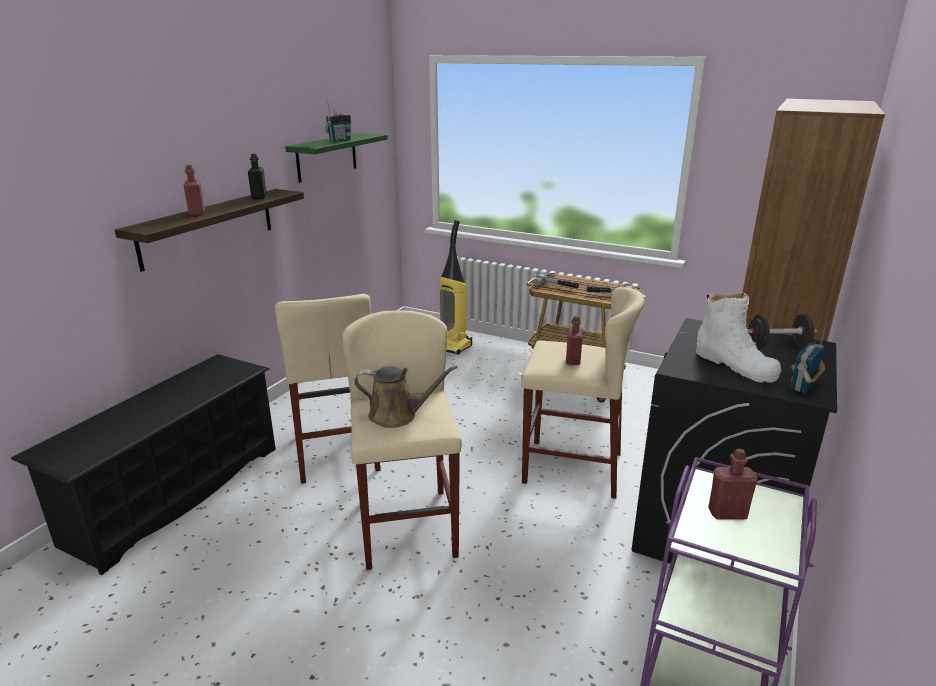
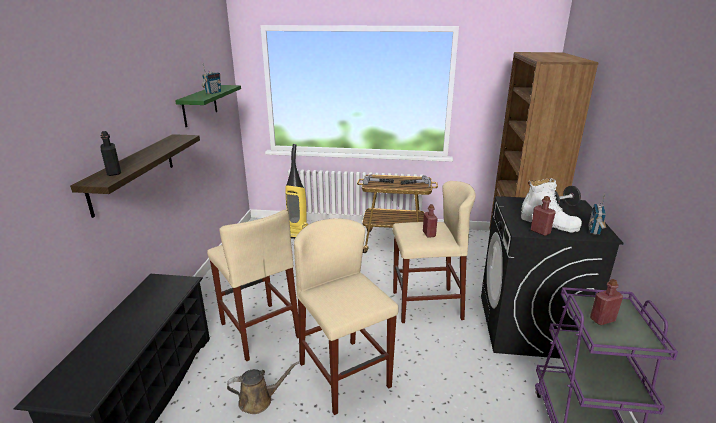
camera: 20 degrees left, 0 degrees up
red bottle [183,165,205,216] -> red bottle moved to [531,196,556,236]
black bottle [248,154,267,200] -> black bottle moved to [100,131,121,176]
brown watering can [354,366,457,428] -> brown watering can moved to [227,361,299,414]

